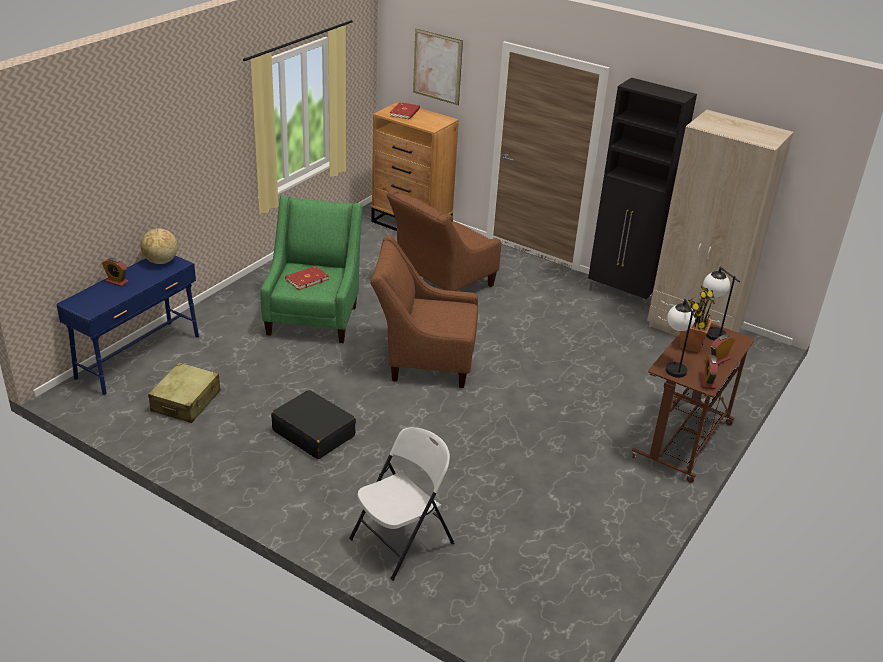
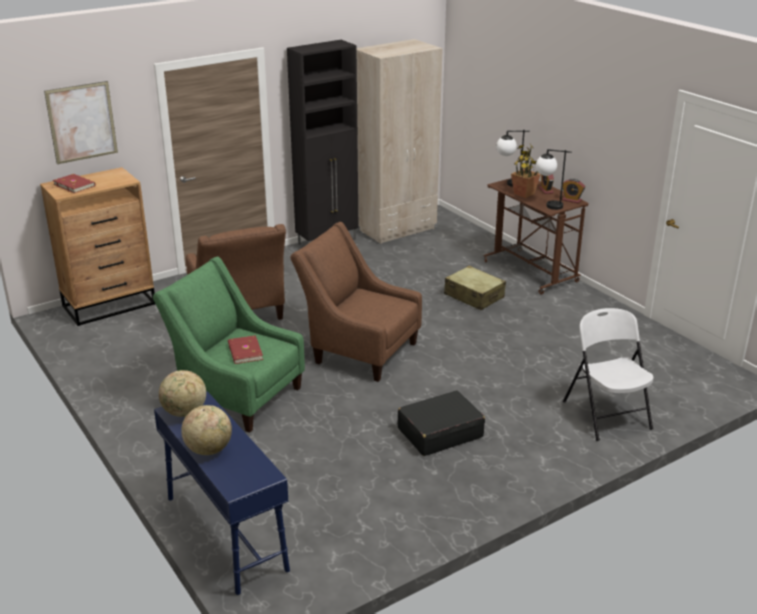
camera: 65 degrees left, 5 degrees down
alarm clock [102,258,129,287] -> globe [181,405,232,455]
beige suitcase [148,362,221,423] -> beige suitcase moved to [444,266,506,310]
brown armchair [370,235,478,388] -> brown armchair turned 90 degrees clockwise [290,222,422,382]

